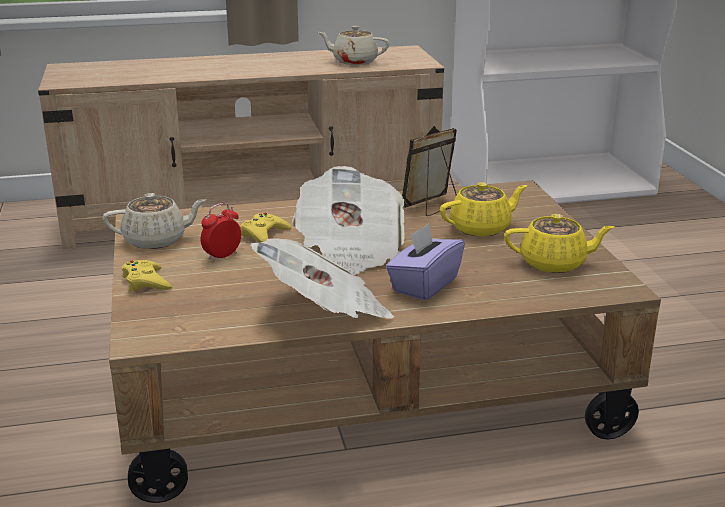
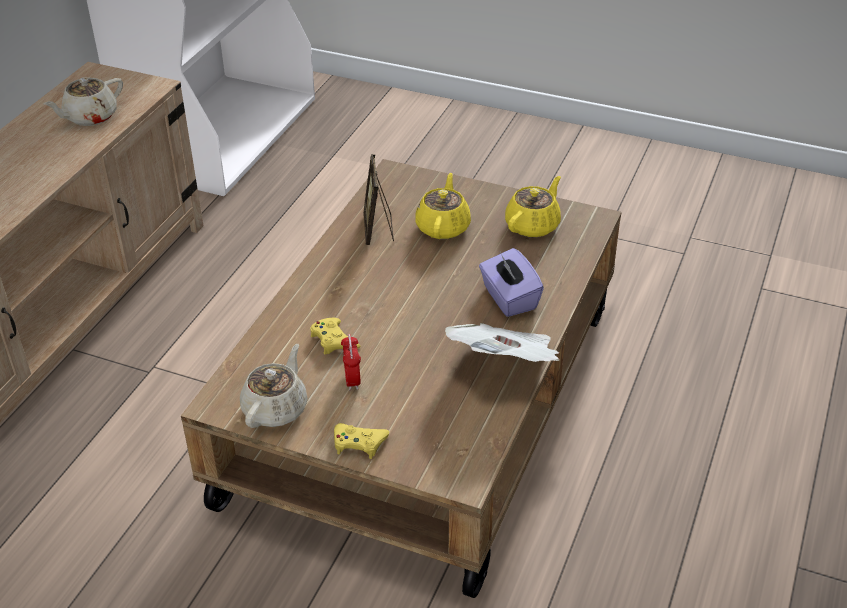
camera: 55 degrees left, 15 degrees up
newspaper [292,166,405,275] -> none

